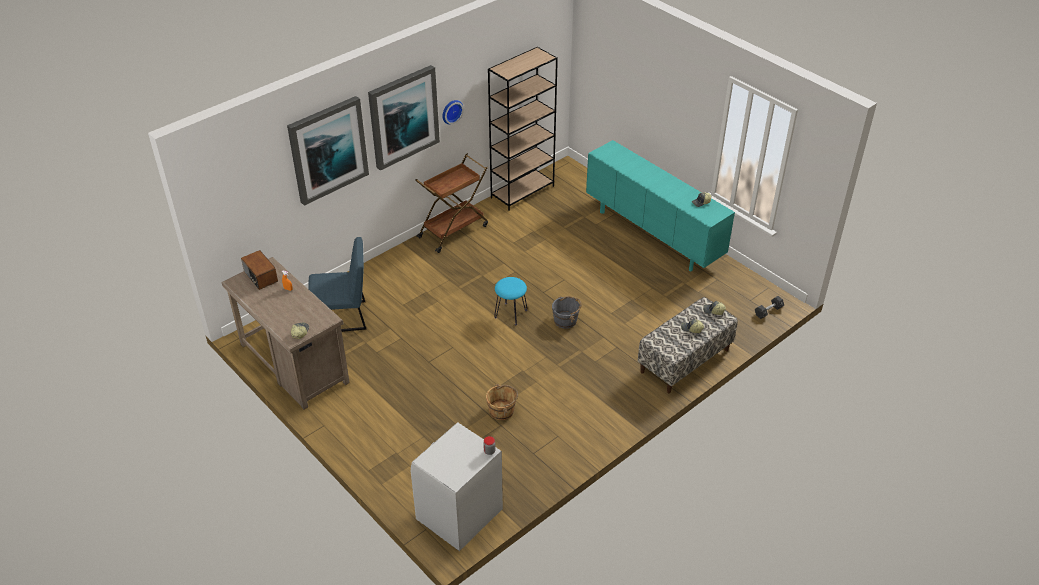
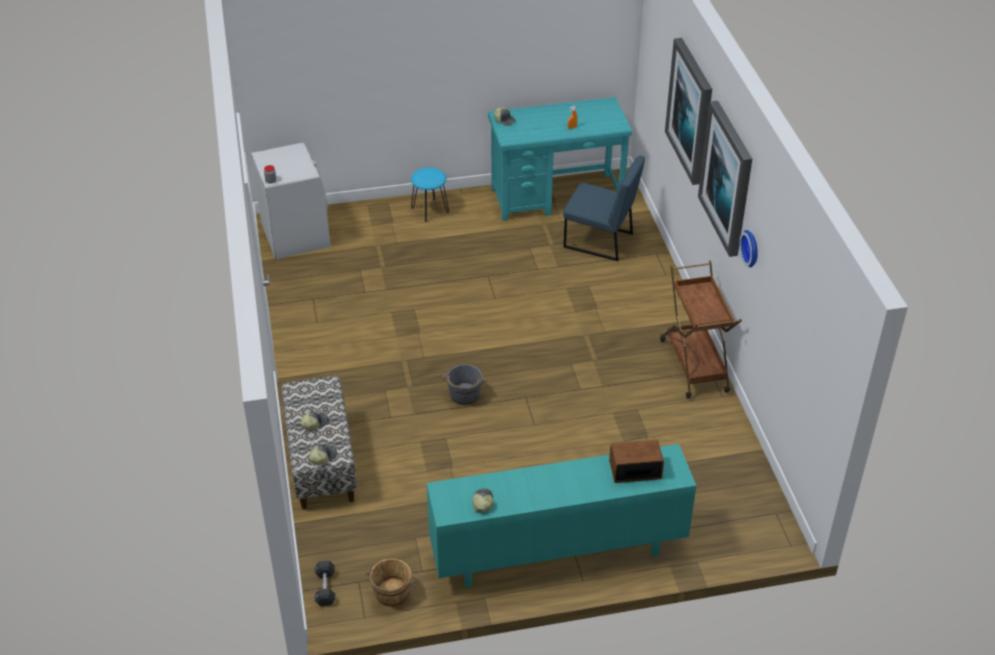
camera: 120 degrees right, 0 degrees up
brown desk [222,257,350,410] -> turquoise desk [488,97,632,221]
radio [241,250,278,290] -> radio moved to [609,440,664,483]
blue chair [308,237,366,332] -> blue chair turned 90 degrees counterclockwise [563,155,645,261]
brown bucket [486,384,518,420] -> brown bucket moved to [365,559,416,607]
beige bookcase [488,47,558,211] -> none
turquoise stool [494,277,527,325] -> turquoise stool moved to [411,167,449,222]

